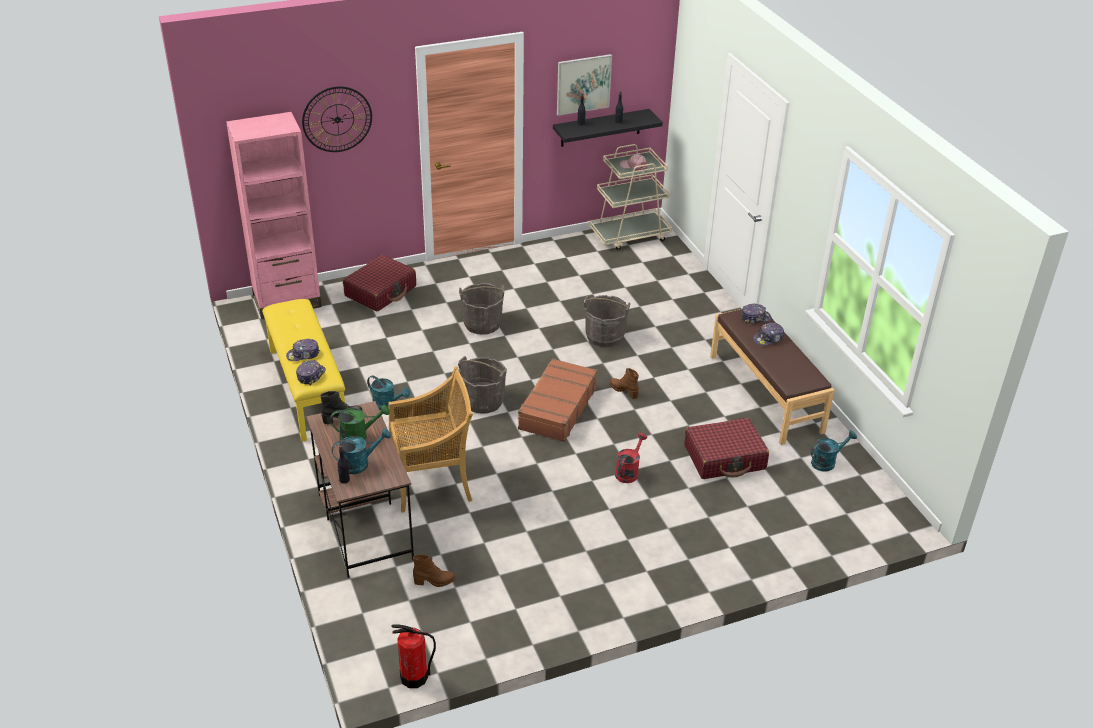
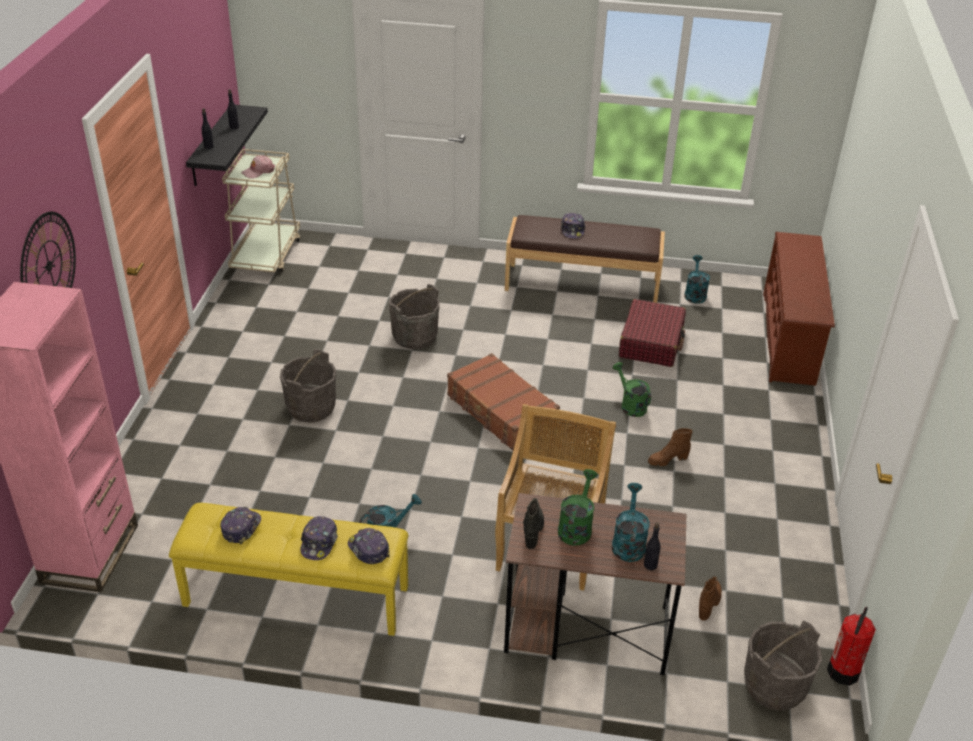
camera: 60 degrees left, 0 degrees up
red suitcase [343,255,416,311] -> none
grey bucket [458,356,507,413] -> grey bucket moved to [744,620,822,710]
picture [557,54,612,116] -> none
brown boot [609,368,639,399] -> brown boot moved to [648,428,693,466]
red watering can [615,433,647,483] -> green watering can [613,362,651,417]
cap [741,304,772,323] -> cap moved to [220,507,261,545]
none -> brown shoe rack [763,232,835,386]

